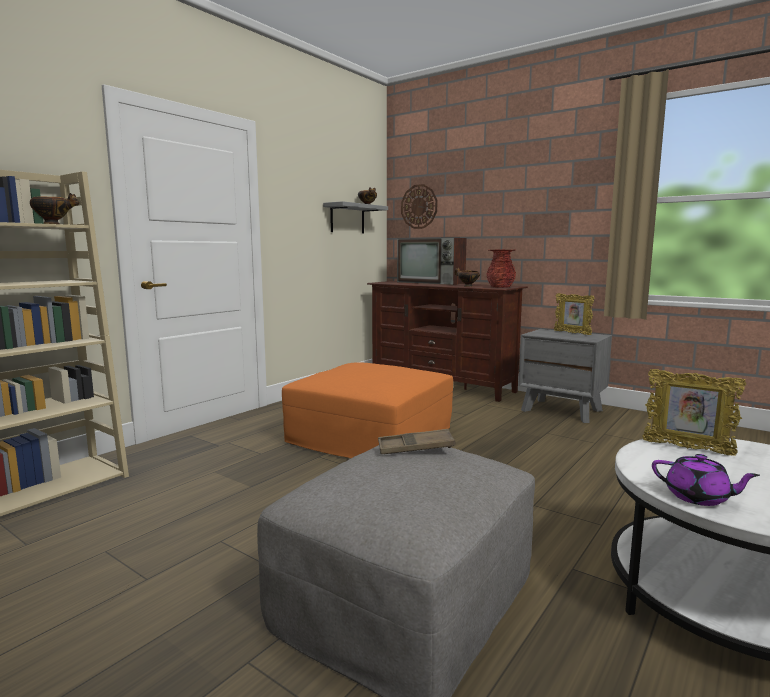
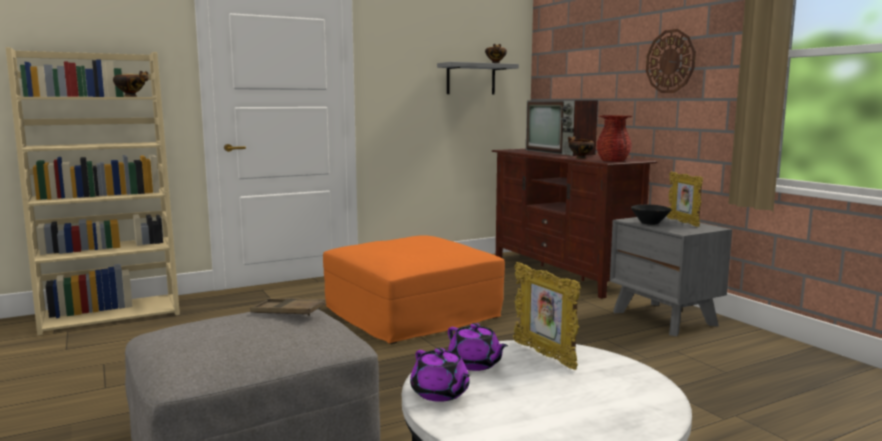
camera: 25 degrees right, 0 degrees up
wall clock [401,184,437,229] -> wall clock moved to [646,29,696,93]
none -> purple teapot [448,323,508,371]
none -> black bowl [631,205,671,225]

